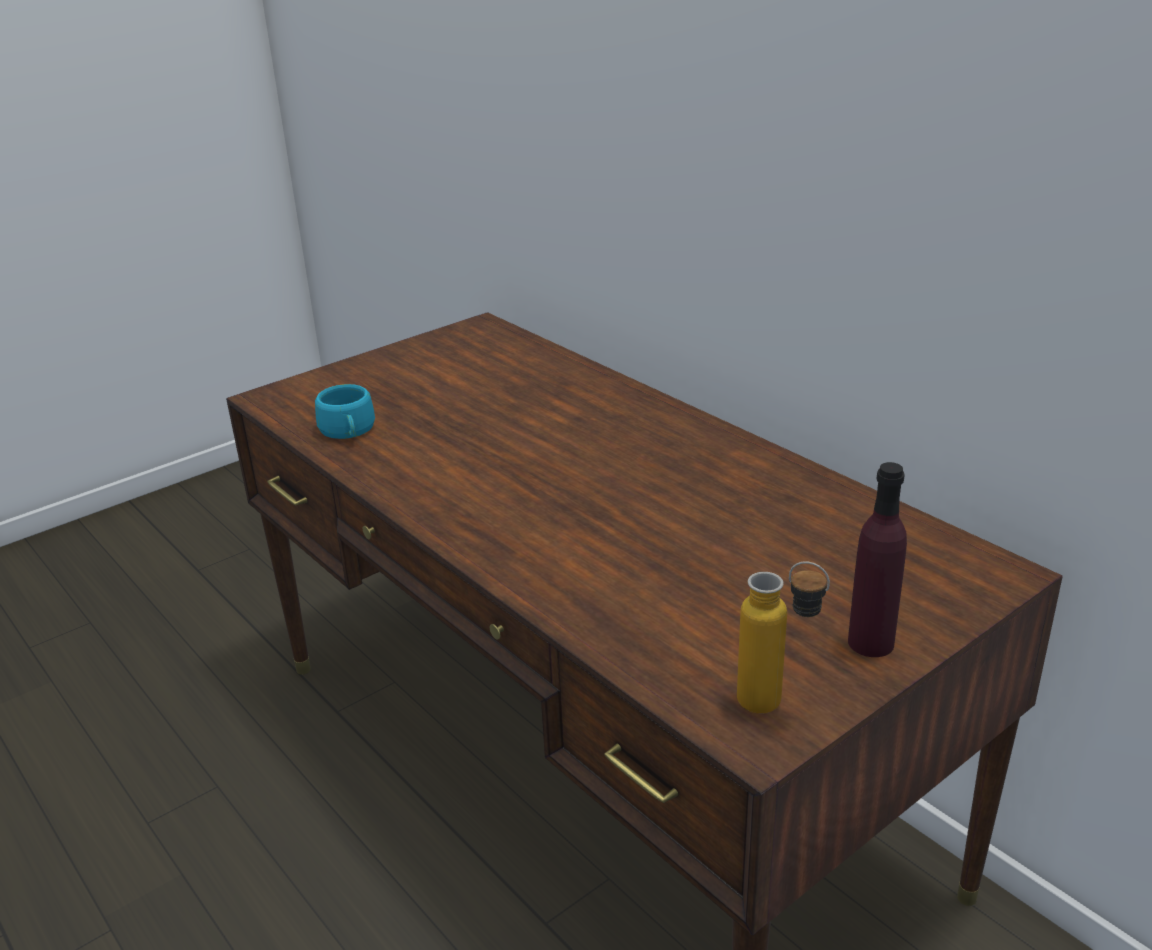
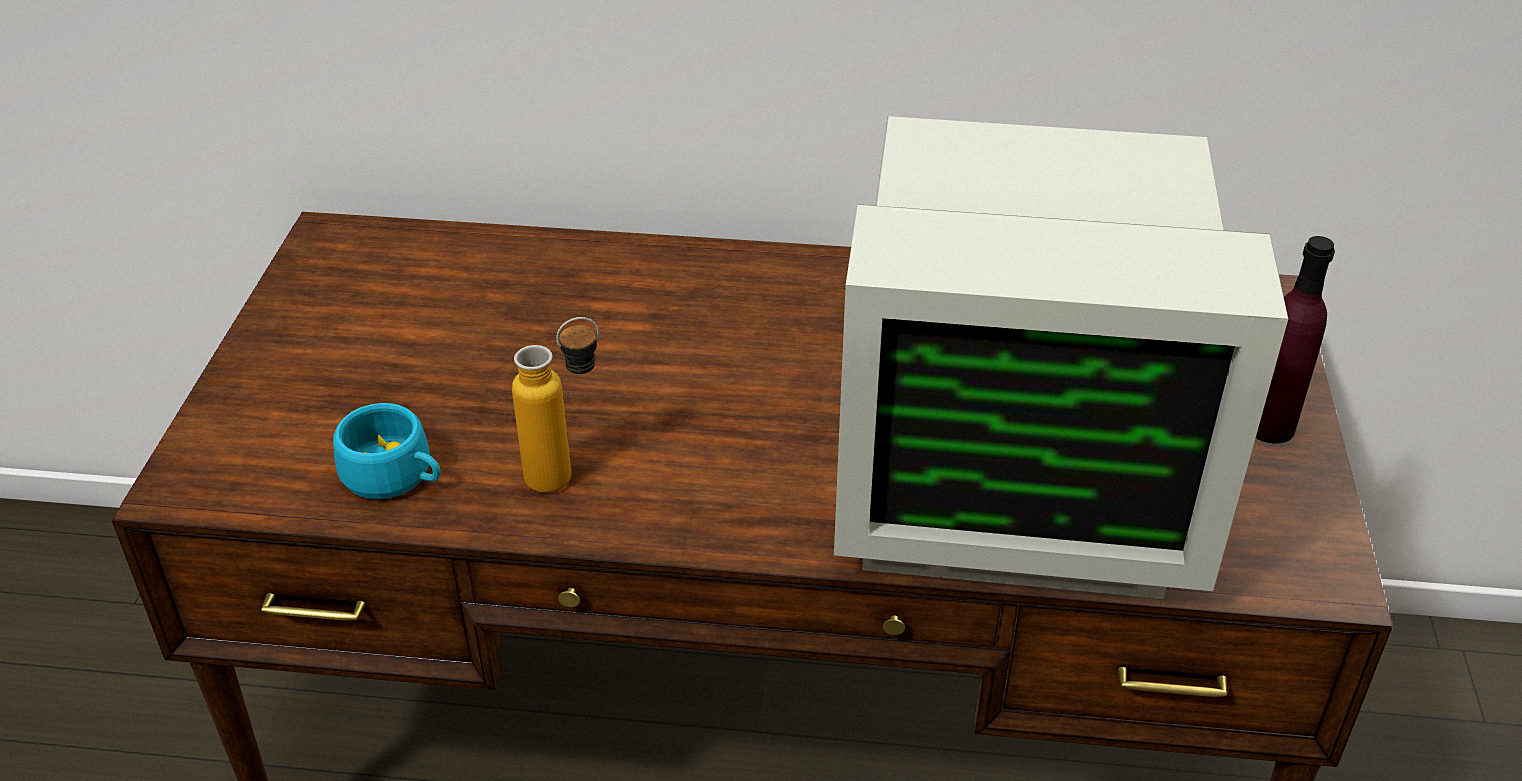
camera: 45 degrees left, 10 degrees up
bottle [737,561,830,714] -> bottle moved to [512,317,599,493]
none -> monitor [834,116,1288,599]

